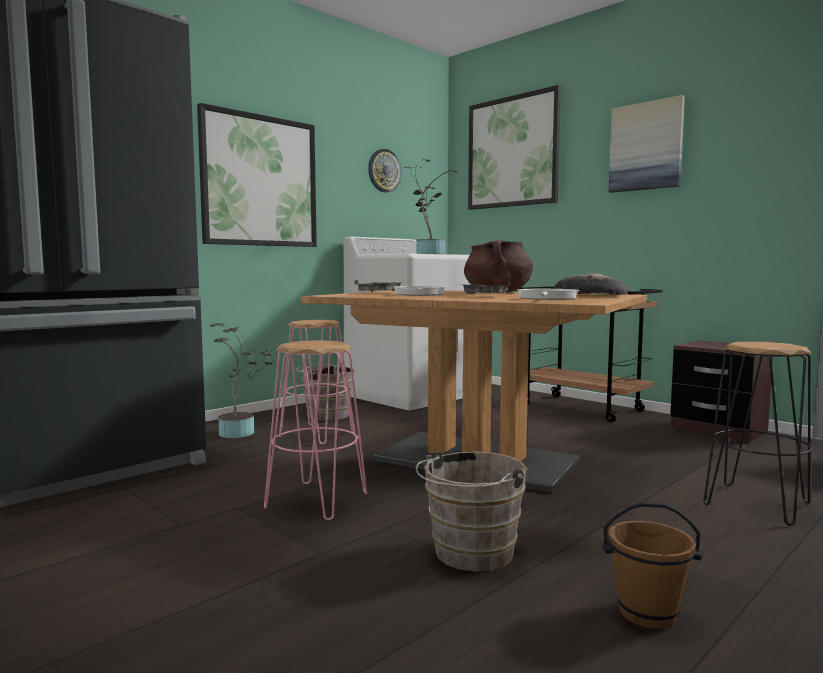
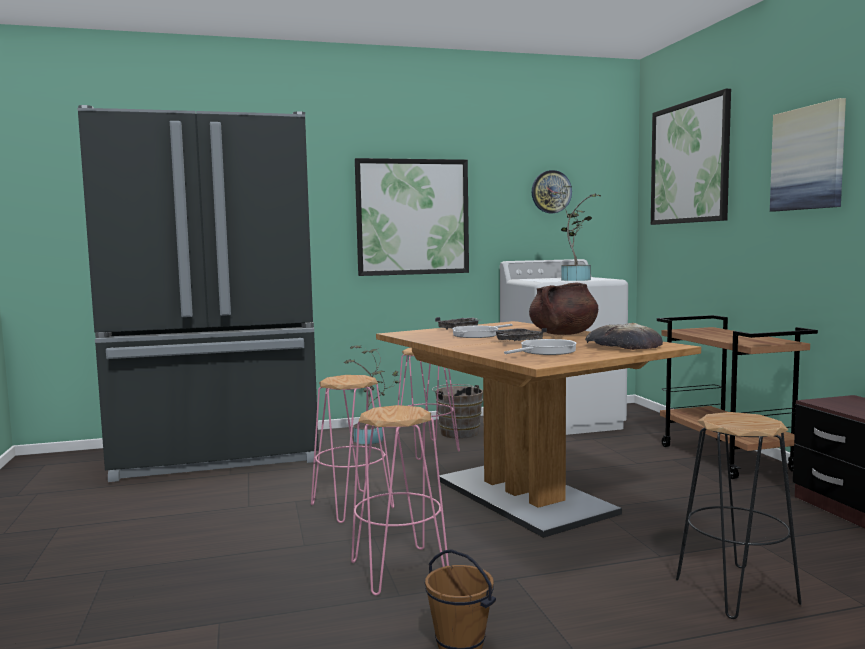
camera: 30 degrees right, 0 degrees up
brown bucket [415,452,527,572] -> pink stool [351,405,449,595]

